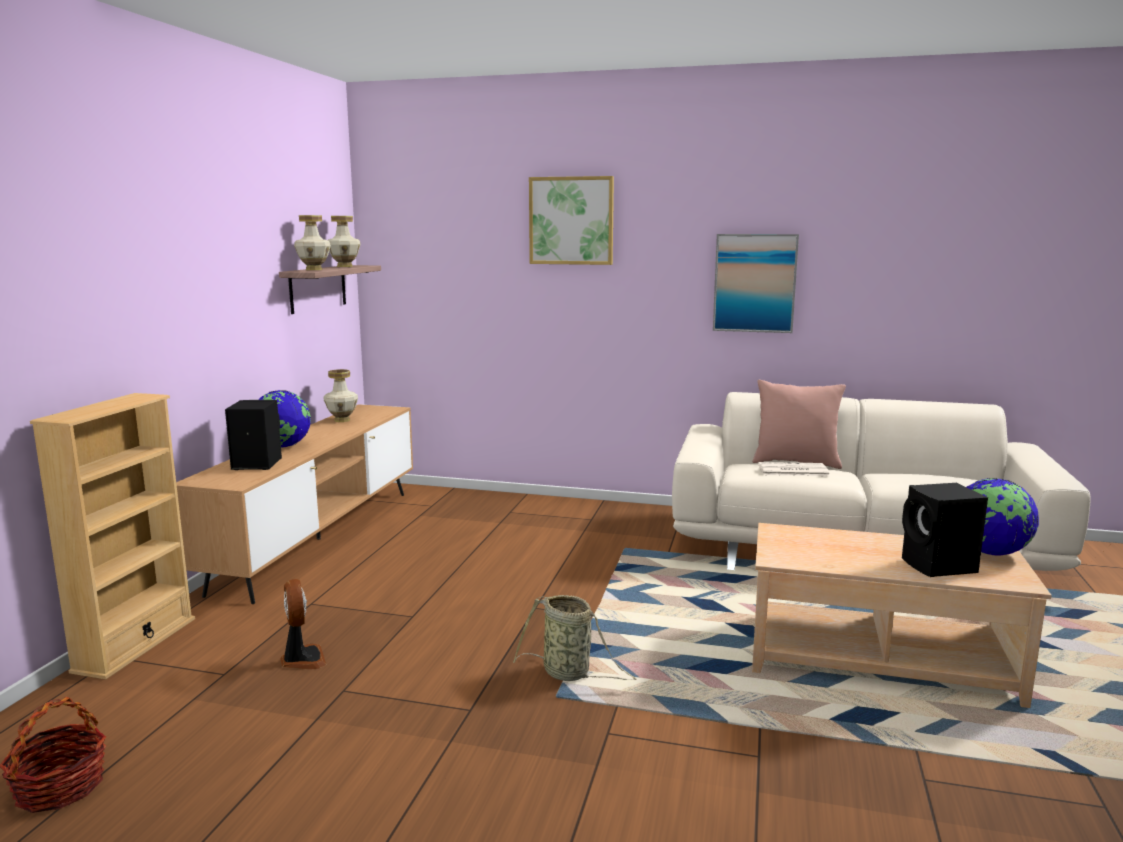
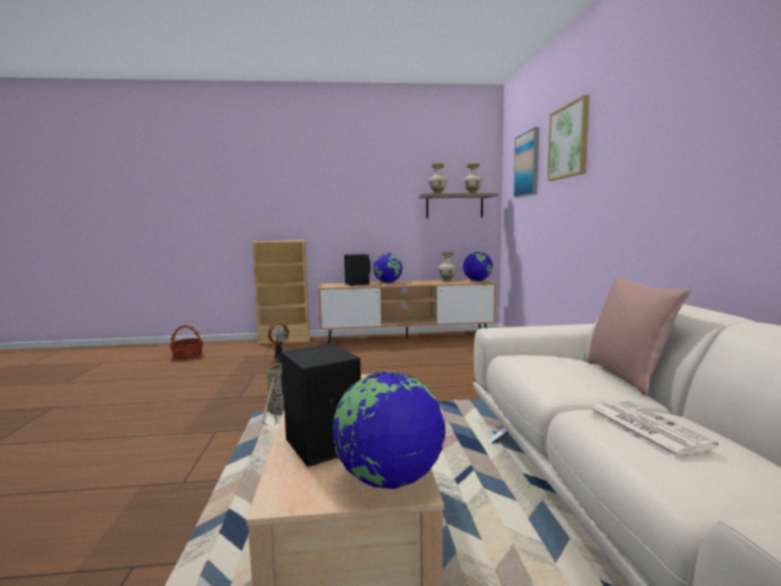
camera: 70 degrees right, 5 degrees down
picture [713,234,799,333] -> picture moved to [513,127,539,198]
newspaper [758,462,830,476] -> newspaper moved to [588,400,718,458]
none -> globe [463,252,493,281]

